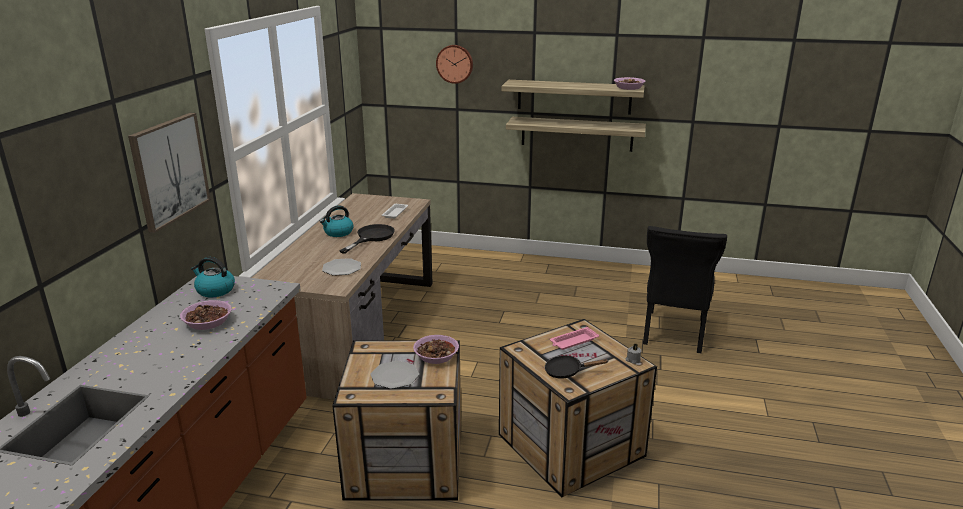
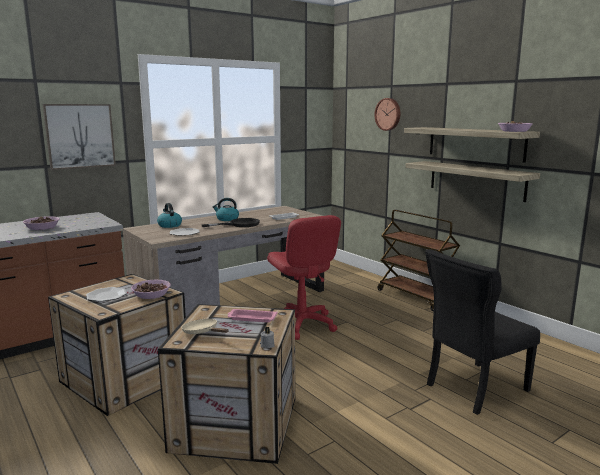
camera: 40 degrees right, 10 degrees down
kettle [191,257,235,297] -> kettle moved to [157,203,182,228]
black frying pan [545,355,609,379] -> beige frying pan [181,319,229,334]
none -> red office chair [267,215,341,340]
none -> brown cart [377,210,460,311]

